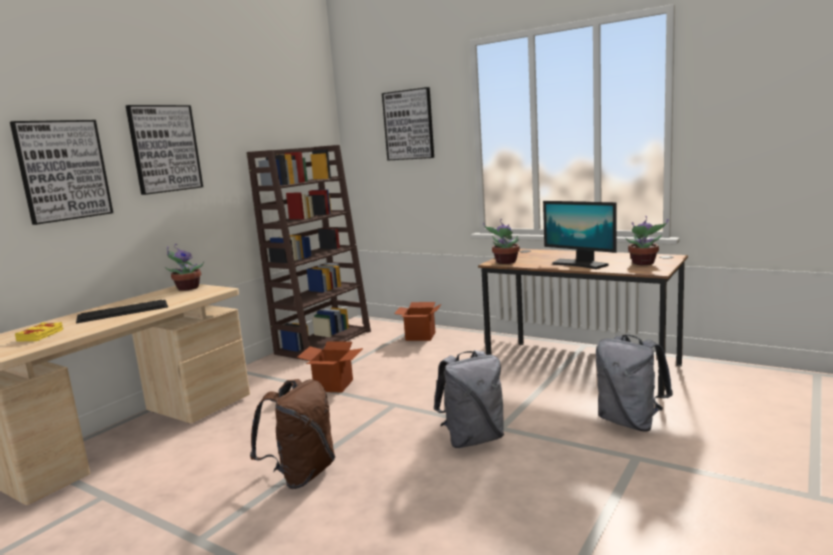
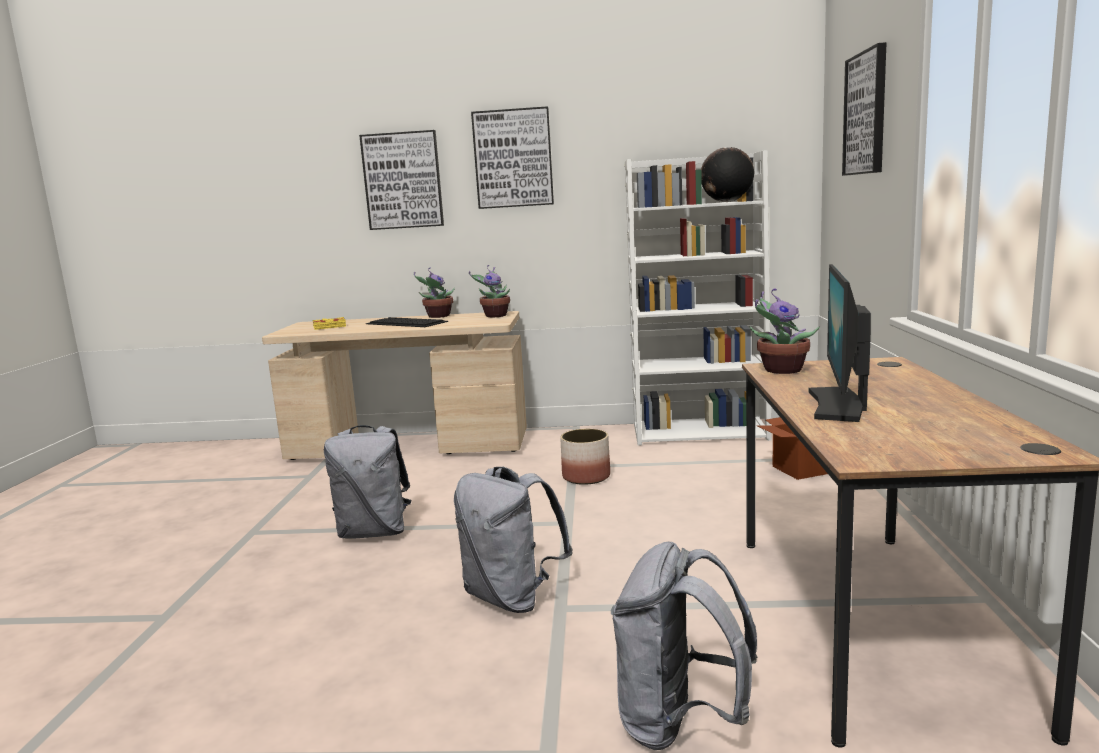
camera: 60 degrees right, 0 degrees up
brown bookcase [247,145,371,361] -> white bookcase [625,150,771,446]
brown backpack [250,379,335,489] -> grey backpack [324,425,412,538]
cardboard box [297,341,363,393] -> planter [560,429,610,485]
potted plant [625,216,668,265] -> potted plant moved to [414,267,455,318]
none -> globe [701,147,754,202]

